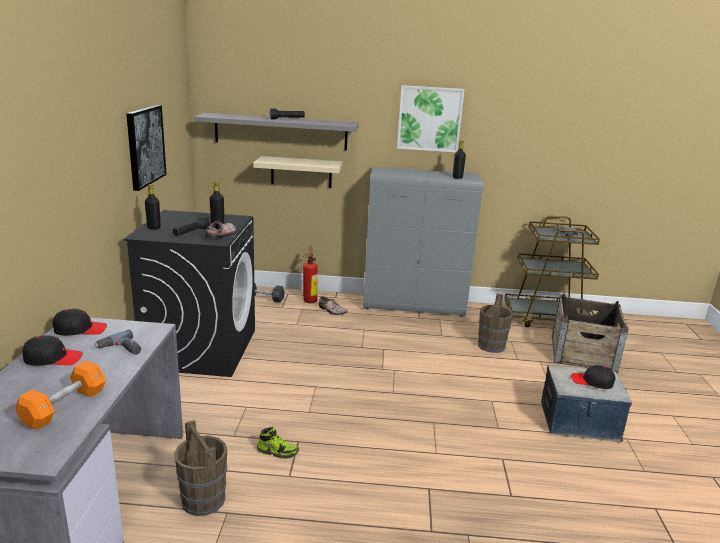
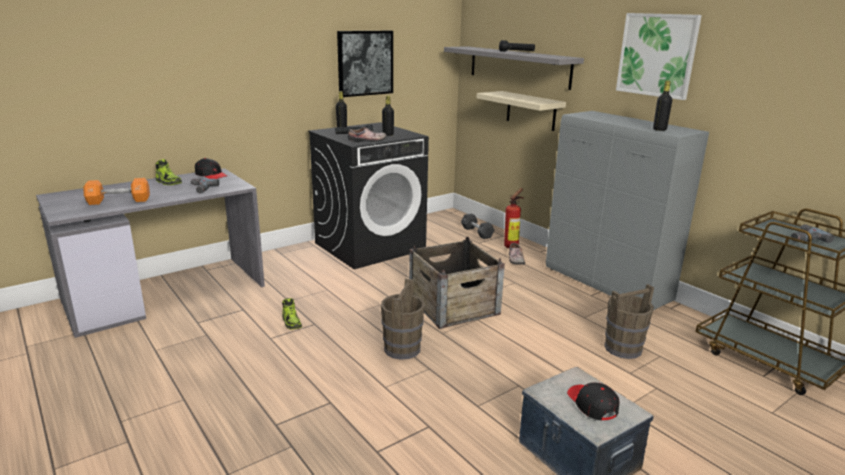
camera: 50 degrees right, 0 degrees up
black cap [22,335,83,366] -> shoe [156,159,182,185]
brown bucket [174,420,227,516] -> brown bucket moved to [381,279,425,360]
crate [552,293,629,374] -> crate moved to [409,237,505,329]

